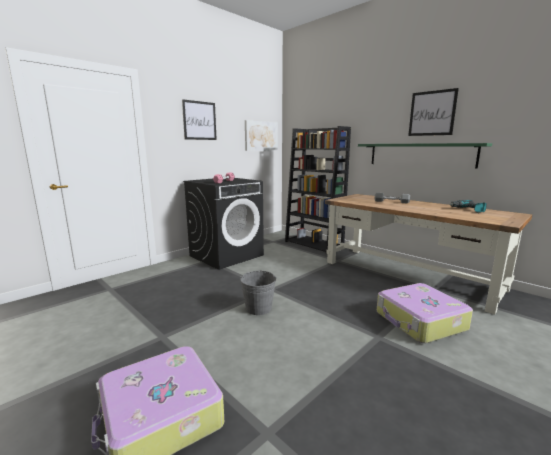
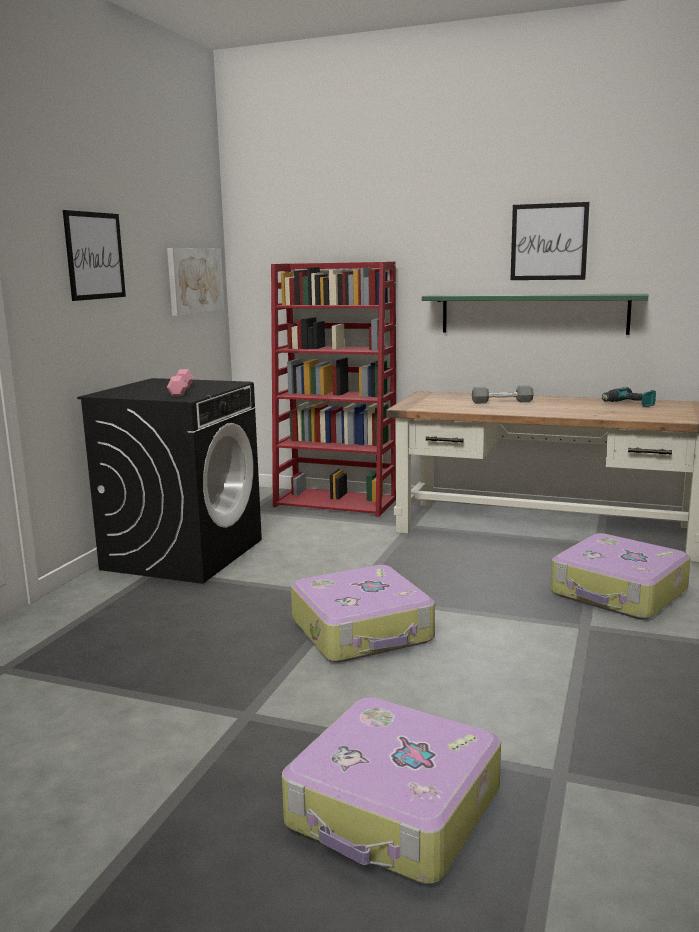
camera: 25 degrees left, 0 degrees up
grey bucket [240,270,277,315] -> suitcase [291,565,435,662]
black bookcase [285,126,351,252] -> red bookcase [271,261,396,517]

